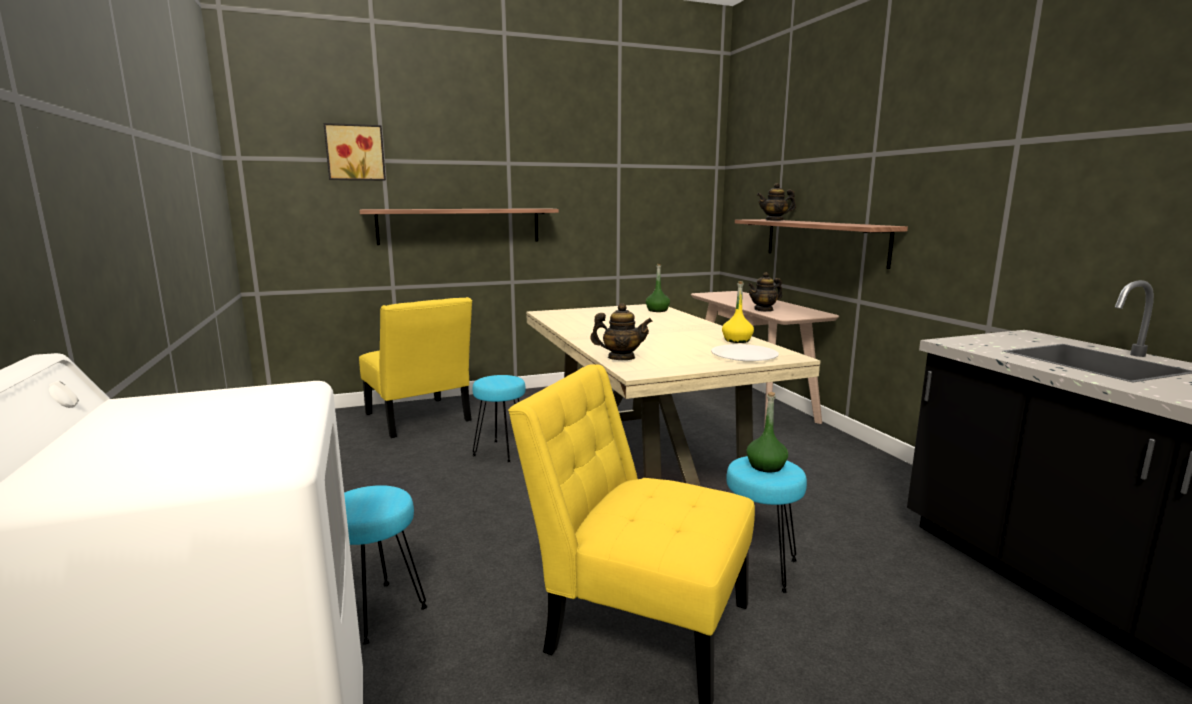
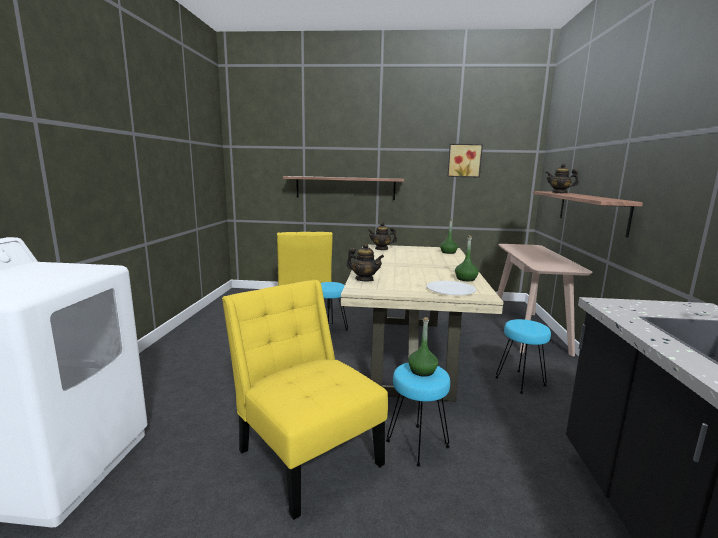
camera: 25 degrees right, 0 degrees up
picture [324,123,386,181] -> picture moved to [447,144,483,178]
turquoise stool [344,485,428,645] -> turquoise stool moved to [495,319,551,394]
yellow bottle [722,281,754,343] -> green bottle [455,235,479,281]
teapot [748,272,782,312] -> teapot moved to [368,222,397,250]

